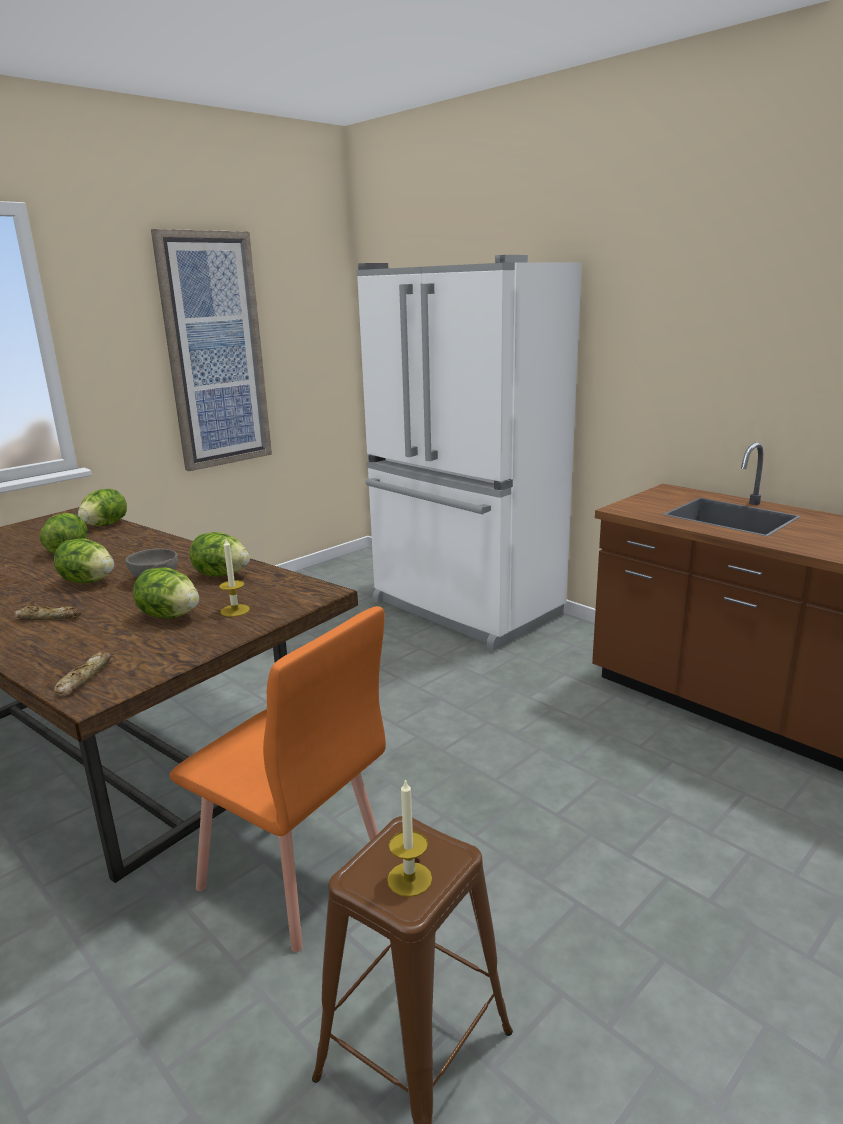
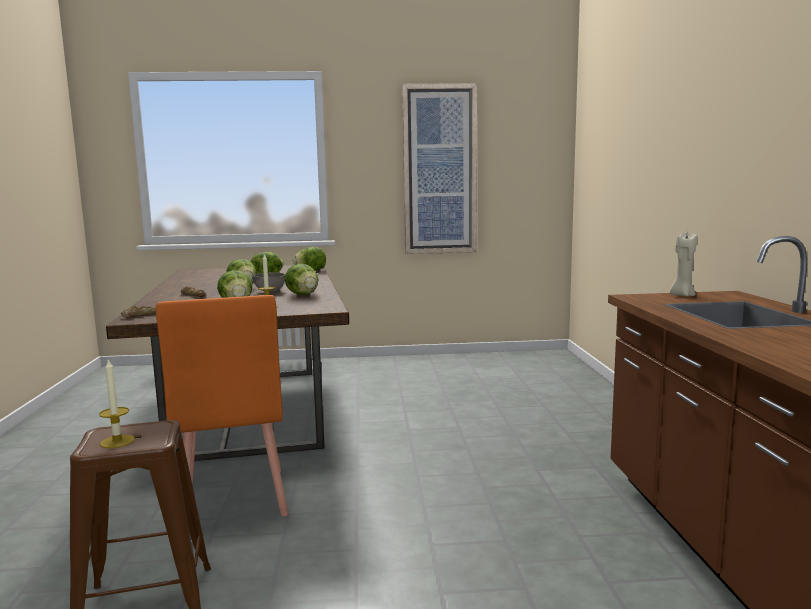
camera: 40 degrees right, 10 degrees down
white fridge [356,255,582,651] -> none
none -> beige candle [670,232,697,296]

